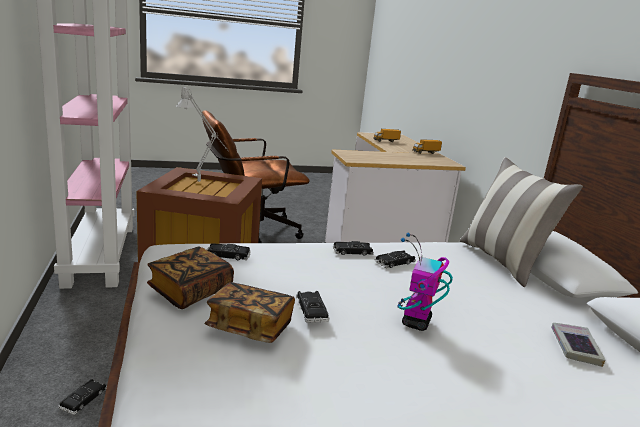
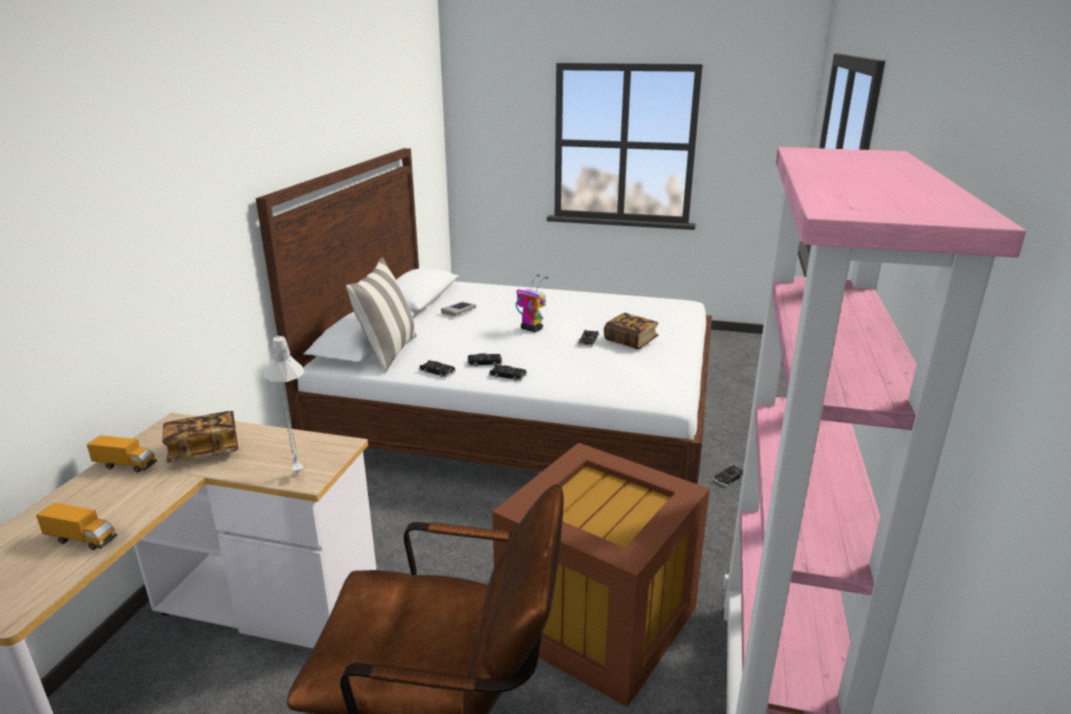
camera: 150 degrees left, 5 degrees up
book [147,247,234,309] -> book moved to [162,411,239,463]
grey table lamp [176,87,229,182] -> grey table lamp moved to [264,335,305,477]
black toy car [207,243,251,260] -> black toy car moved to [419,360,456,377]
toy robot [397,233,453,331] -> toy robot turned 105 degrees counterclockwise [516,274,548,332]

